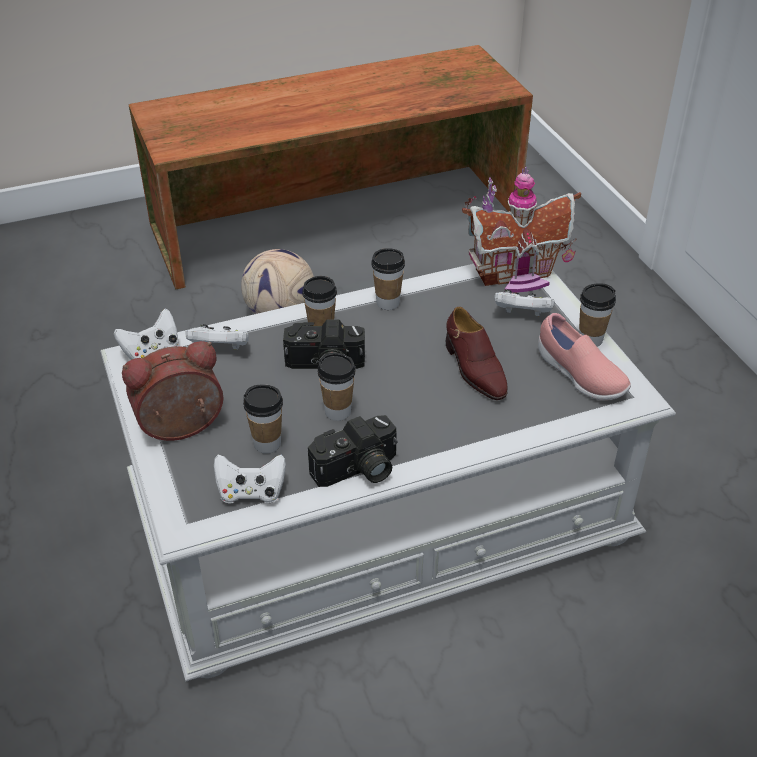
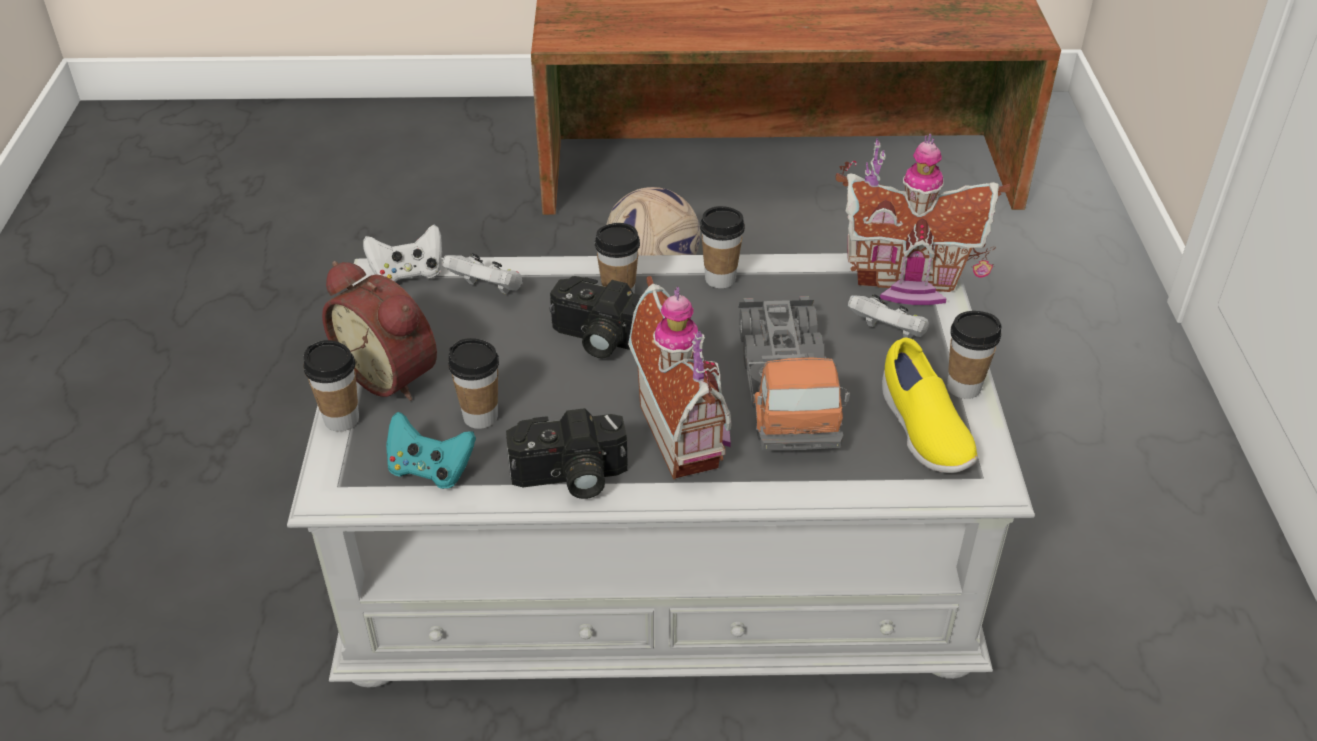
camera: 20 degrees right, 0 degrees up
alarm clock [122,341,224,441] -> alarm clock turned 135 degrees counterclockwise [322,261,437,401]
white game controller [214,454,286,504] -> turquoise game controller [386,412,476,489]
cup [317,353,356,421] -> cup moved to [303,340,359,432]
brown shoe [446,307,507,400] -> toy truck [738,296,850,450]
pink shoe [538,313,631,400] -> yellow shoe [882,338,978,473]
none -> toy house [628,276,731,480]

